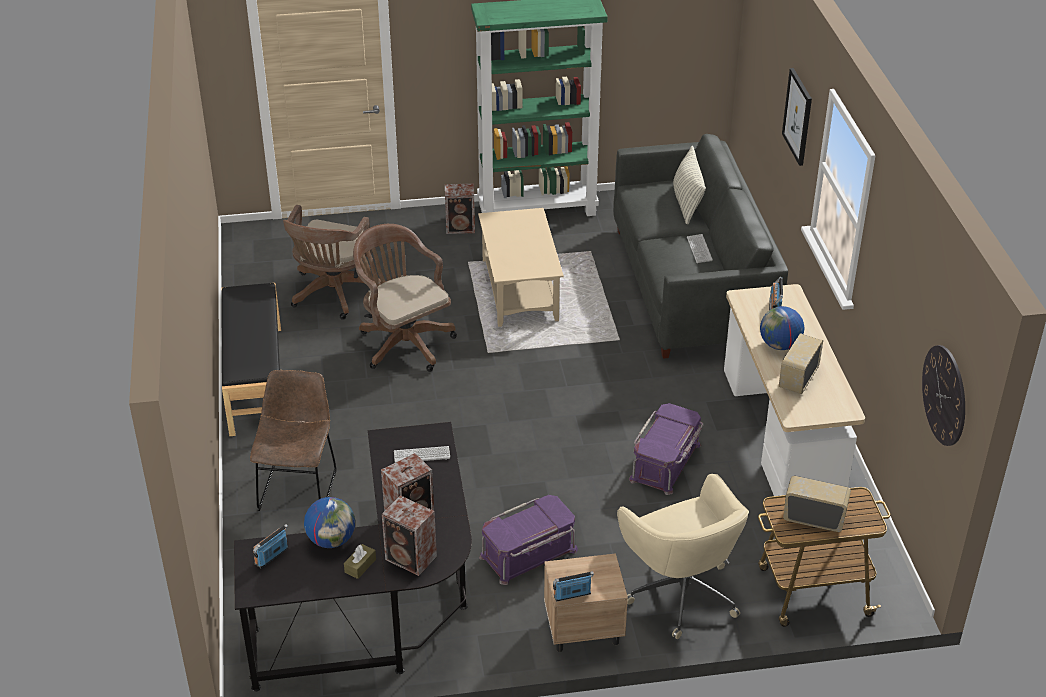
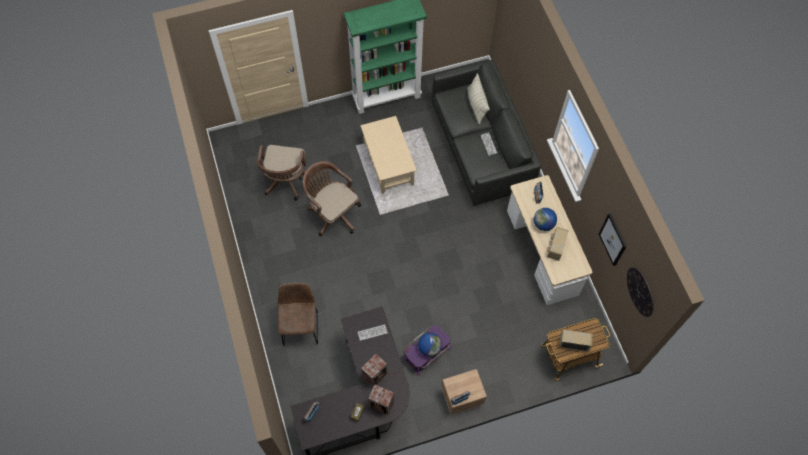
camera: 10 degrees left, 25 degrees up
black bench [221,283,281,436] -> none
globe [304,497,355,548] -> globe moved to [418,333,442,357]
speaker [445,184,475,234] -> none
beige office chair [617,474,749,639] -> none
purple storage box [629,403,703,495] -> none
picture [782,68,812,166] -> picture moved to [599,213,627,266]

